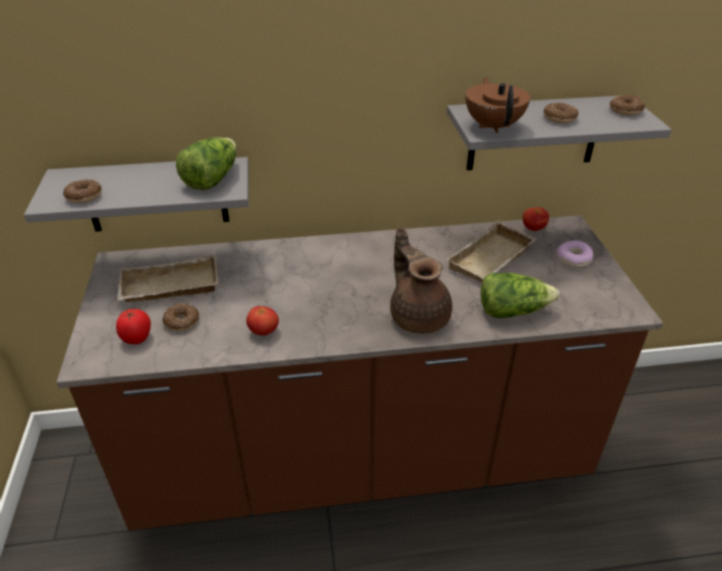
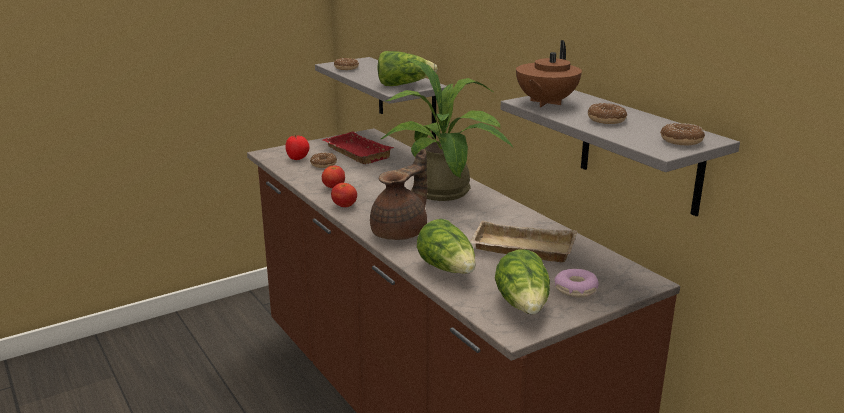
camera: 65 degrees right, 15 degrees down
beige tray [117,254,219,302] -> red tray [323,132,394,164]
brown teapot [465,77,530,133] -> brown teapot turned 150 degrees clockwise [516,40,582,107]
tomato [523,207,549,231] -> tomato moved to [331,183,357,207]
none -> potted plant [381,58,513,201]
none -> lettuce [495,250,550,314]

